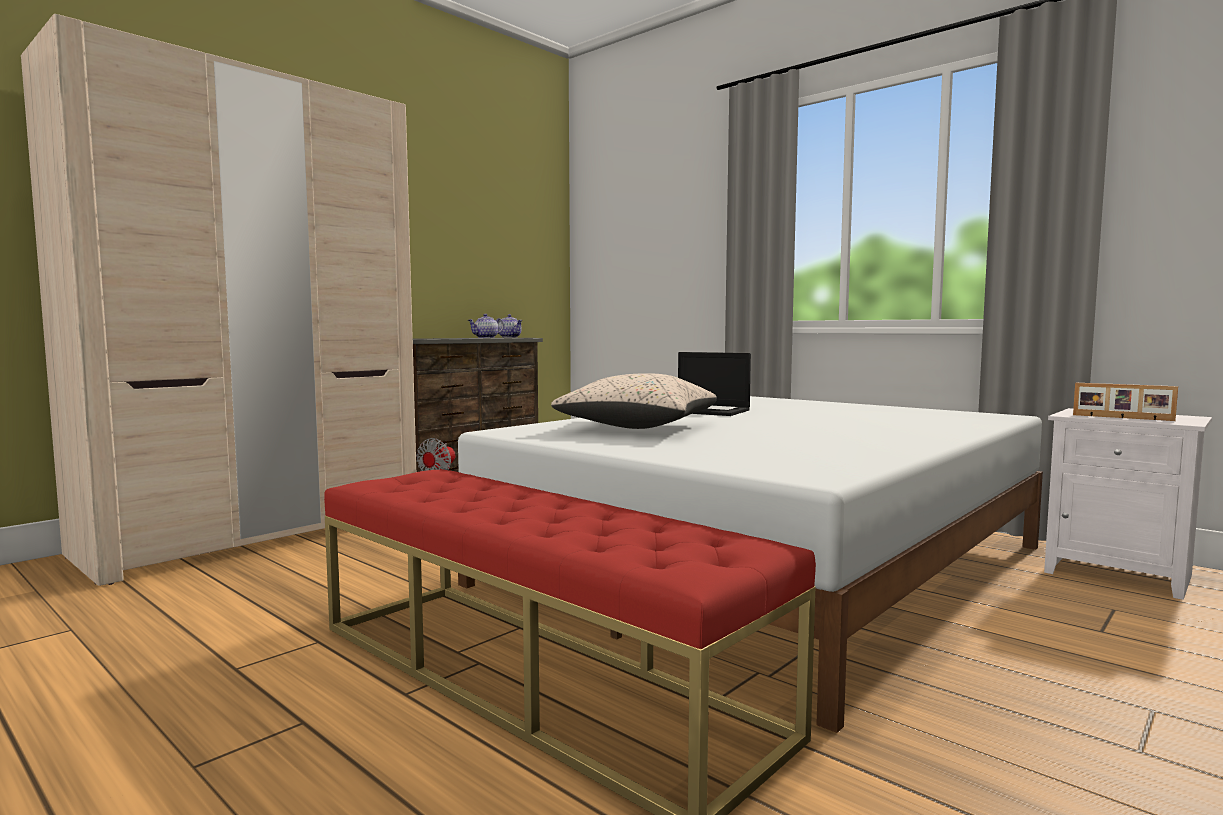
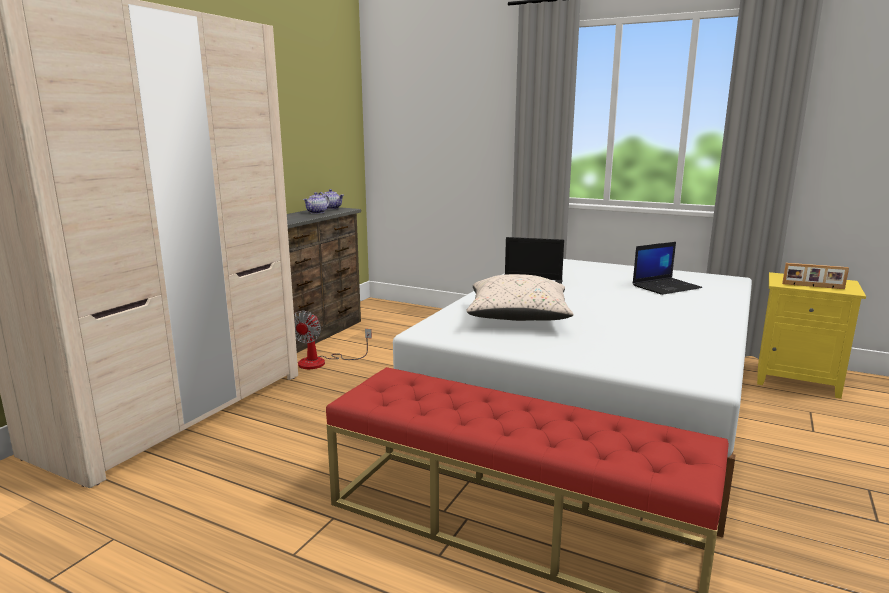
camera: 15 degrees left, 10 degrees up
white nightstand [1044,408,1212,600] -> yellow nightstand [757,272,866,399]
none -> laptop [633,242,702,295]

